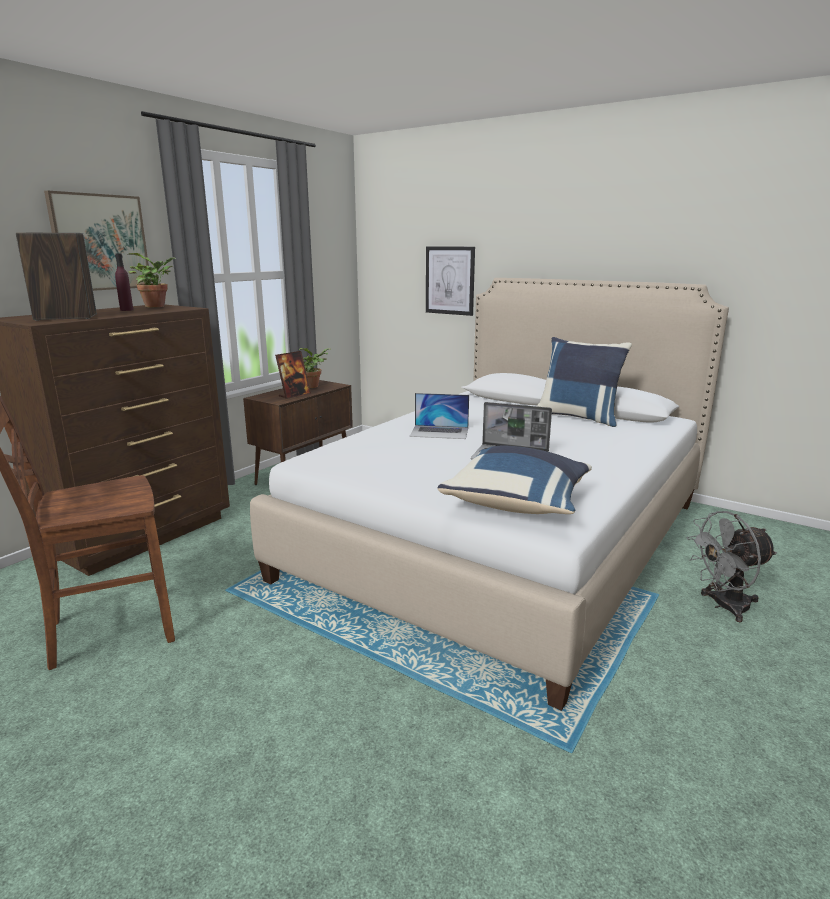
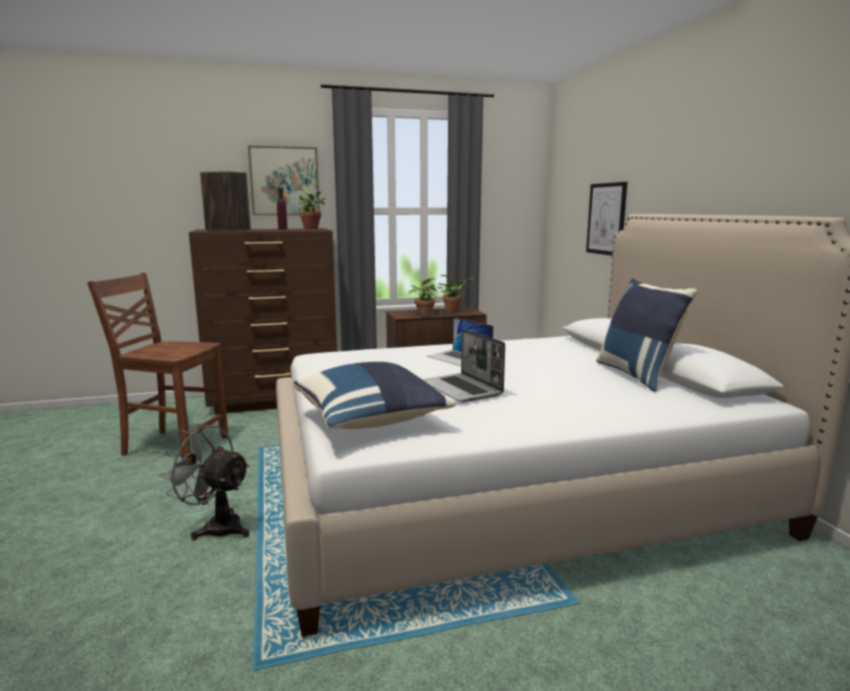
camera: 40 degrees right, 5 degrees down
picture frame [275,351,311,399] -> potted plant [408,278,437,316]
grey fan [687,511,777,622] -> grey fan moved to [159,423,250,540]

